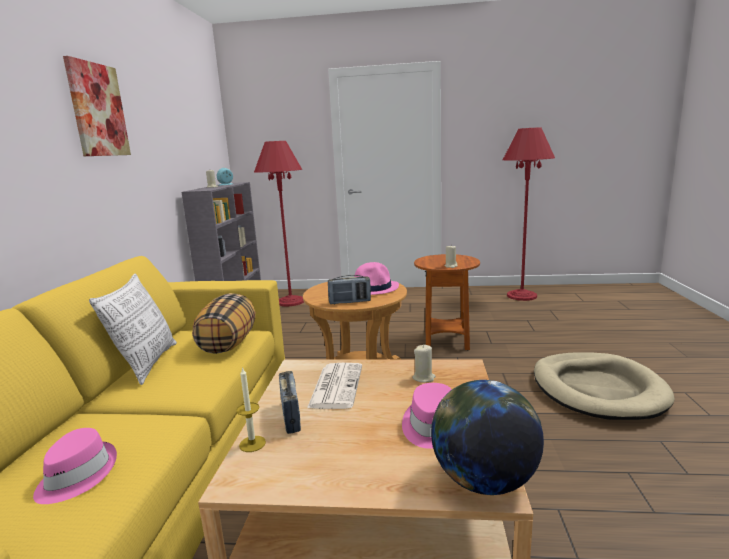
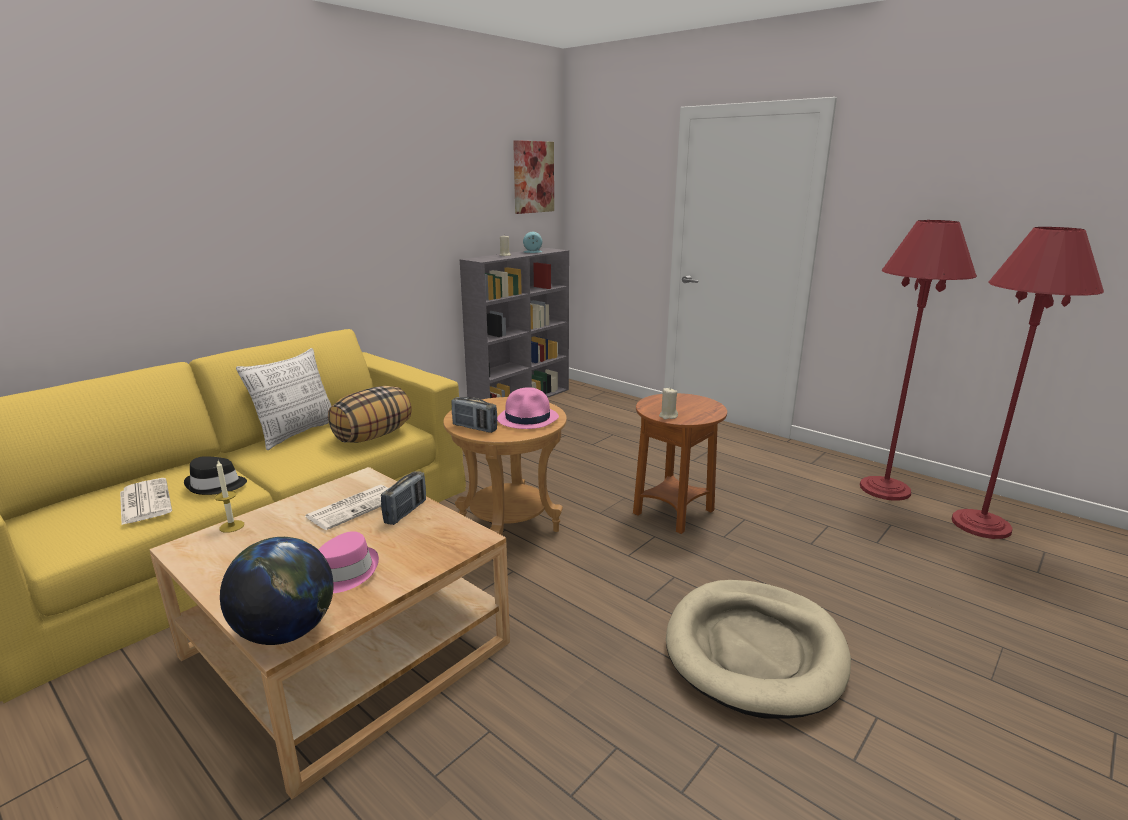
camera: 35 degrees right, 5 degrees up
pink hat [33,428,117,504] -> newspaper [120,478,172,525]
picture [63,56,131,156] -> picture moved to [513,140,554,214]
red floor lamp [254,141,304,306] -> red floor lamp moved to [951,227,1104,539]
radio [279,371,301,434] -> radio moved to [381,471,426,525]
beige candle [413,344,436,383] -> none
none -> black hat [184,456,247,495]

